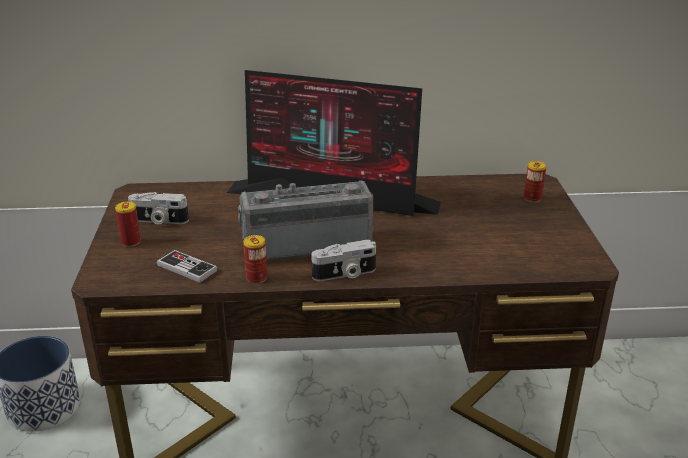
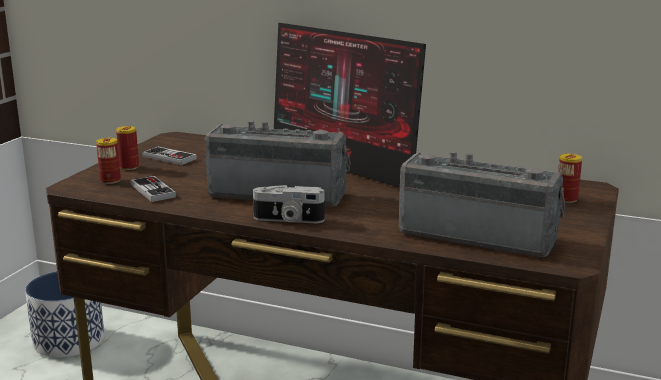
camera: 25 degrees right, 10 degrees down
camera [128,192,189,224] -> game controller [142,146,197,165]
can [244,235,267,284] -> can moved to [96,138,121,184]
none -> radio [399,151,565,257]

